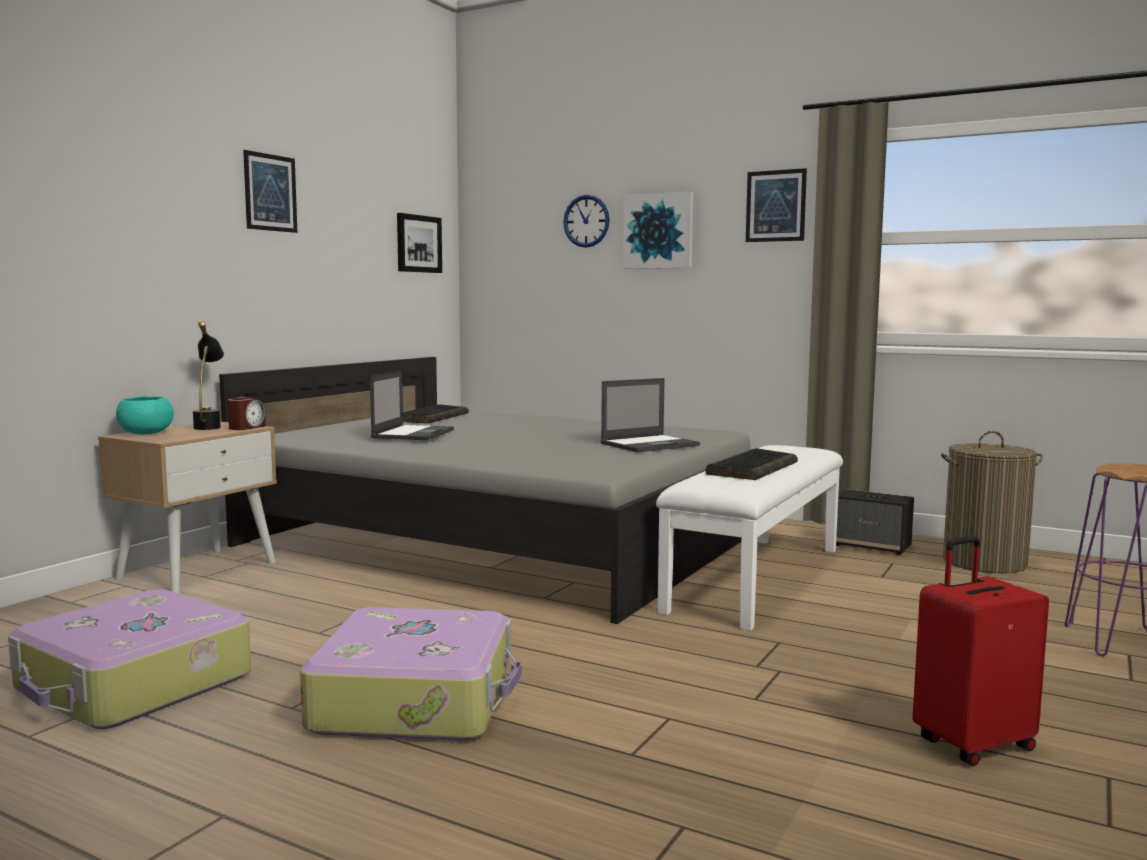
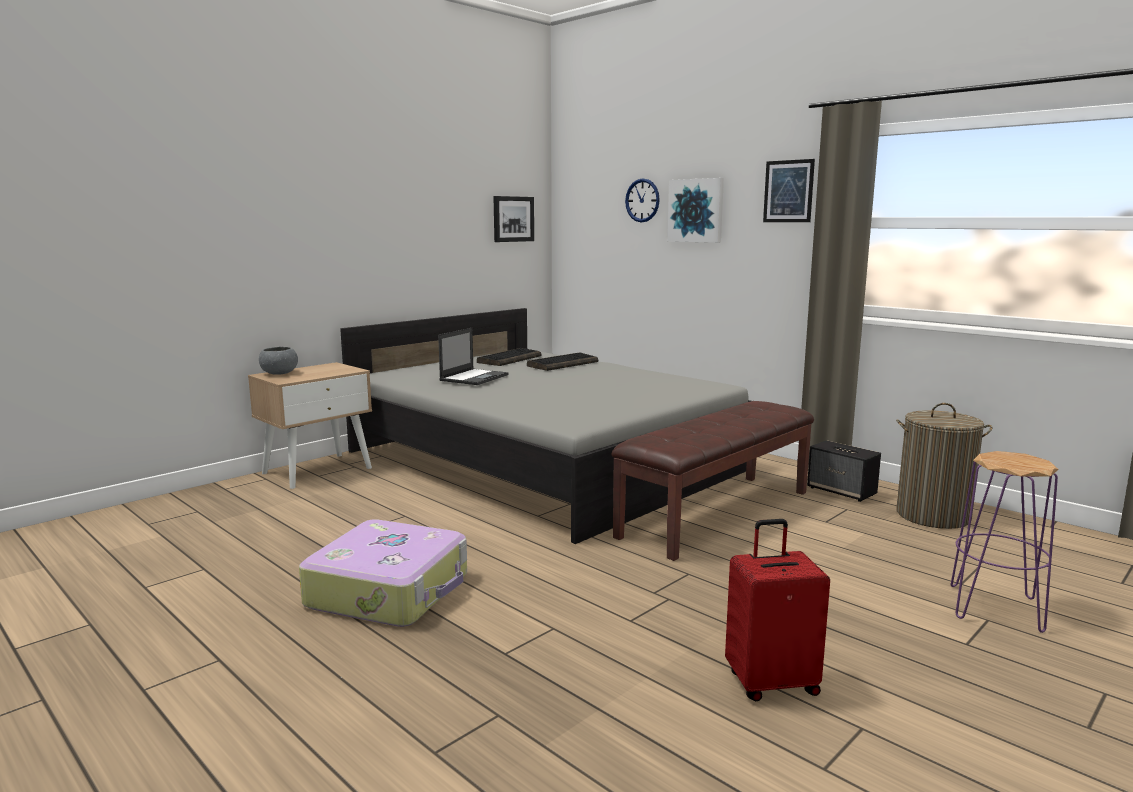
camera: 15 degrees right, 5 degrees up
suitcase [8,589,251,729] -> none
turquoise bowl [116,396,174,434] -> grey bowl [259,346,298,375]
black table lamp [193,321,224,430] -> none
alarm clock [228,397,266,430] -> none
picture [243,150,297,233] -> none
laptop [601,378,700,452] -> none
white bench [656,445,843,631] -> brown bench [611,401,814,561]
keyboard [706,448,798,480] -> keyboard moved to [527,352,598,371]

